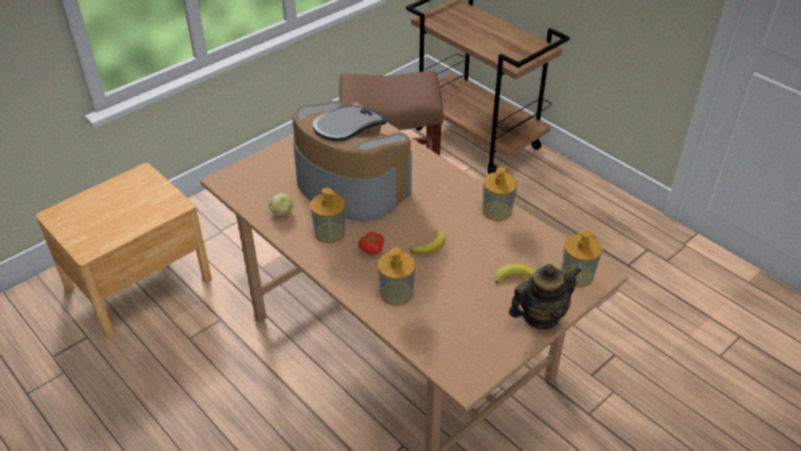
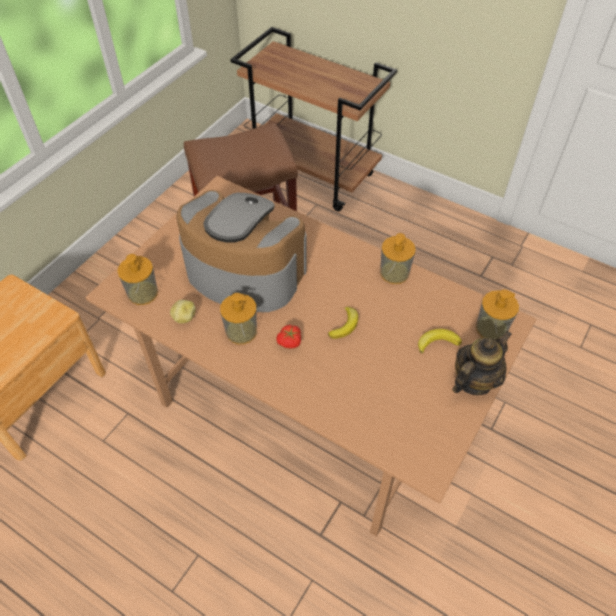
camera: 15 degrees left, 10 degrees up
soap dispenser [378,247,416,306] -> soap dispenser moved to [117,254,158,305]

